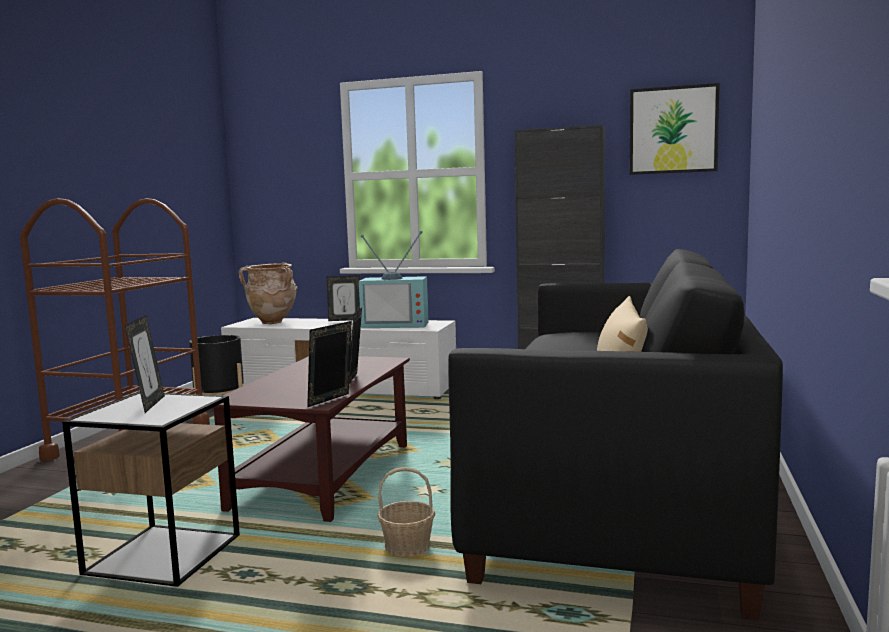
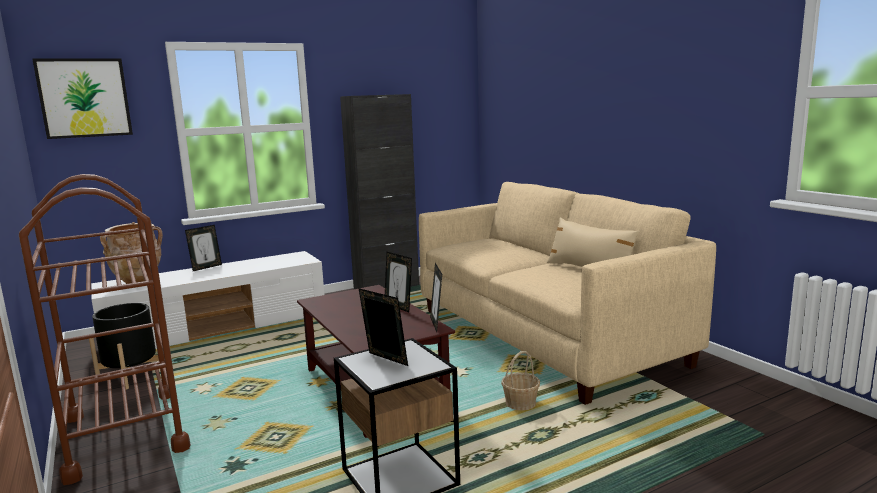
camera: 45 degrees left, 5 degrees up
television [359,230,429,328] -> none
black sofa [448,249,783,620] -> beige sofa [419,182,716,405]
picture [630,83,720,175] -> picture moved to [32,58,133,139]

